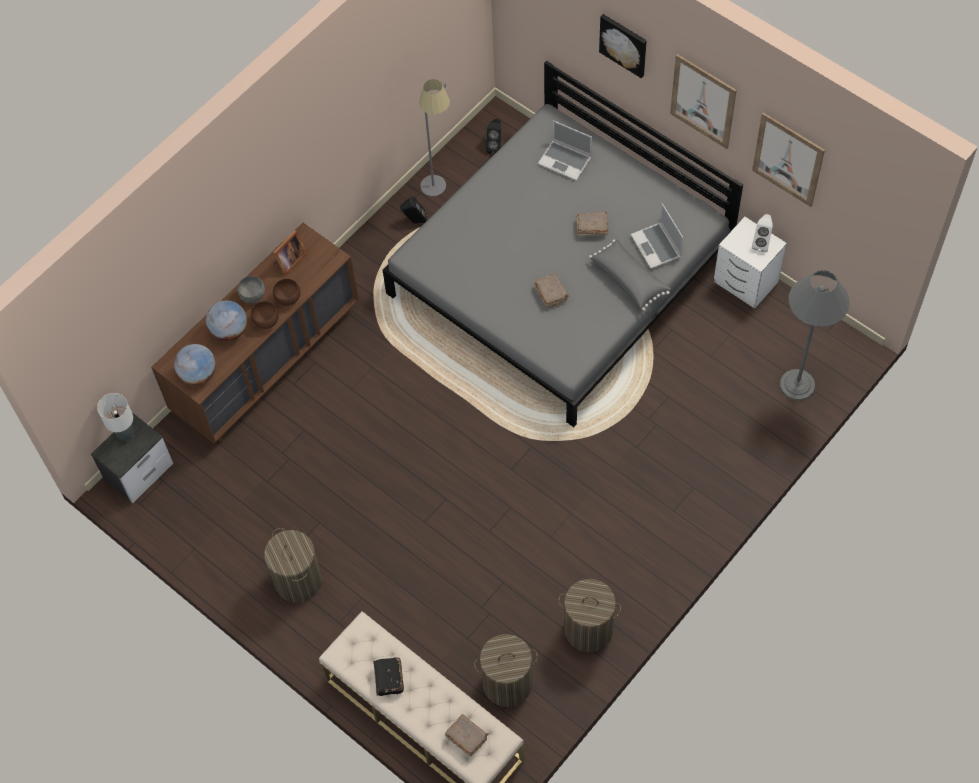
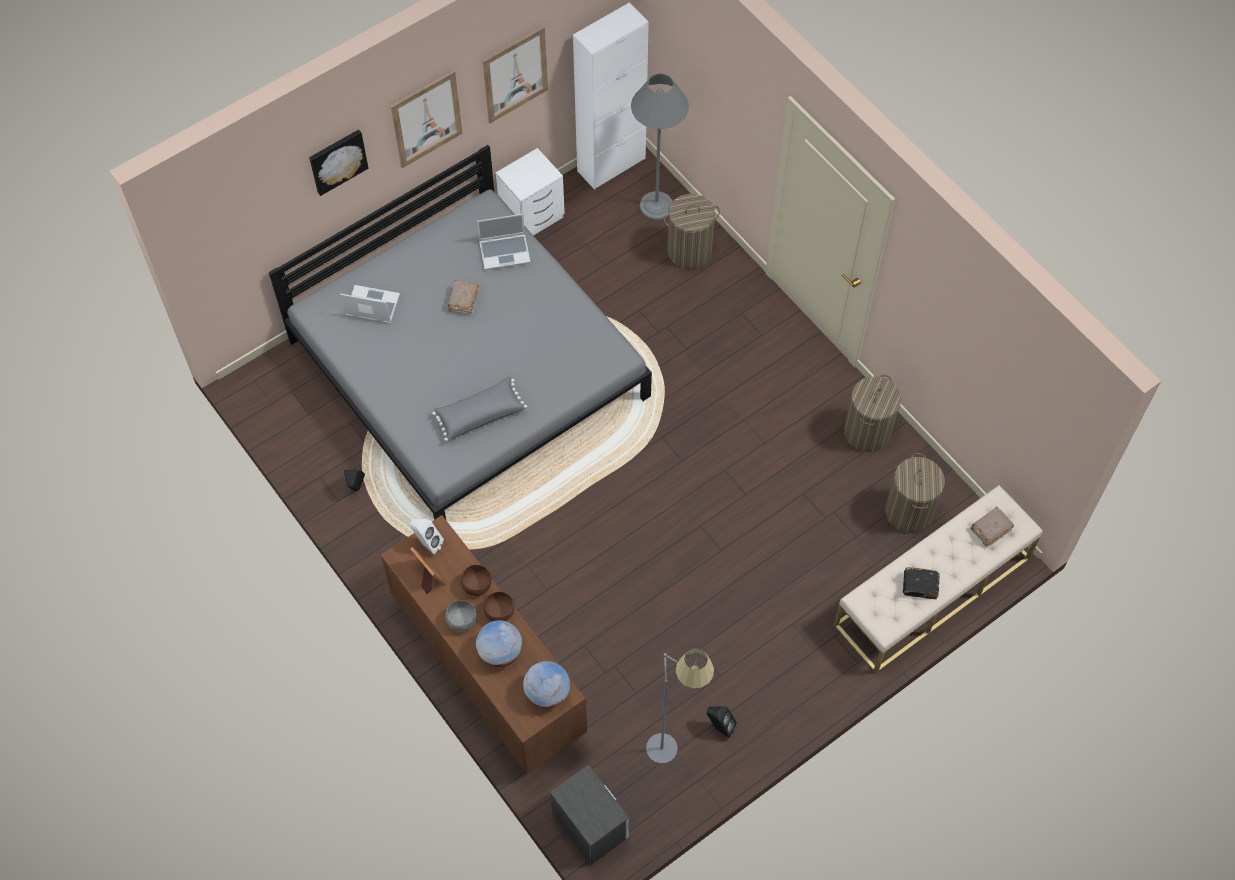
camera: 80 degrees left, 0 degrees up
white table lamp [97,393,133,441] -> none
laundry basket [264,528,322,603] -> laundry basket moved to [664,194,720,269]
grey floor lamp [419,79,450,196] -> grey floor lamp moved to [646,648,714,763]
black speaker [486,119,501,154] -> black speaker moved to [707,706,737,738]
brown book [534,273,568,308] -> none
laptop [538,120,592,181] -> laptop turned 120 degrees counterclockwise [340,285,400,323]
grey pillow [589,239,670,311] -> grey pillow moved to [432,377,527,441]
white speaker [752,214,773,252] -> white speaker moved to [410,519,444,555]
none -> white cabinet [573,2,649,190]

